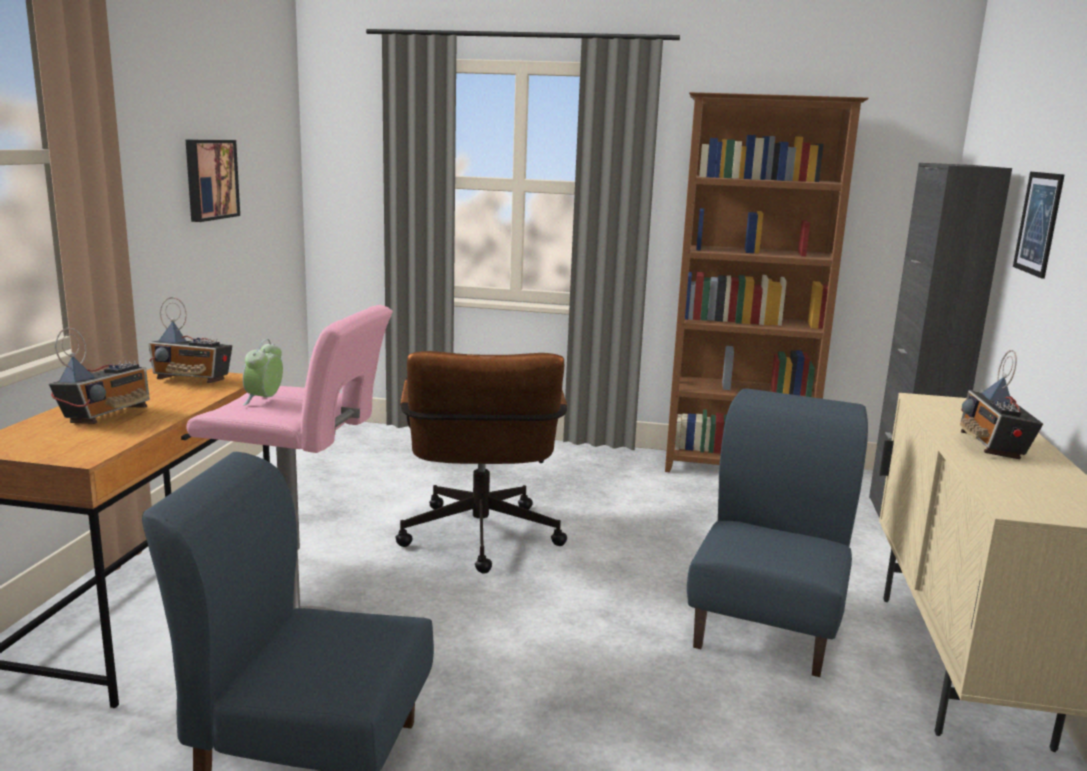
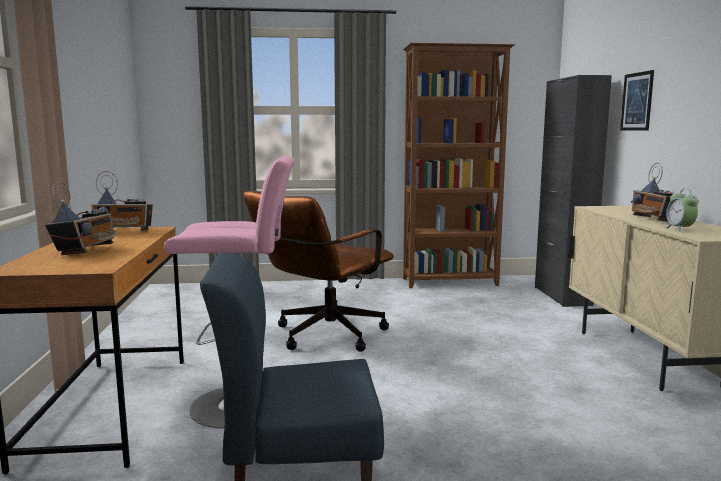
camera: 15 degrees left, 5 degrees down
picture [186,140,240,222] -> none
alarm clock [243,339,283,405] -> alarm clock moved to [664,188,699,232]
brown office chair [395,351,567,573] -> brown office chair turned 60 degrees clockwise [244,191,394,352]
blue chair [687,388,868,677] -> none

